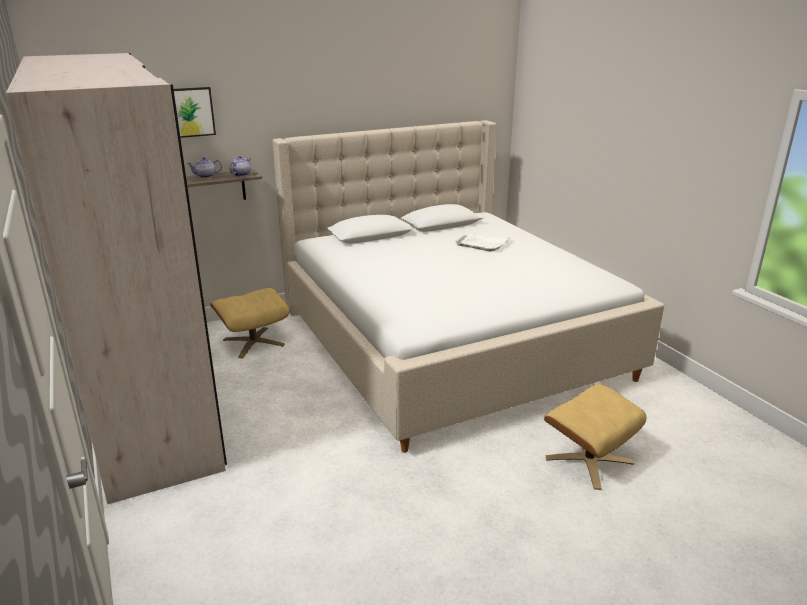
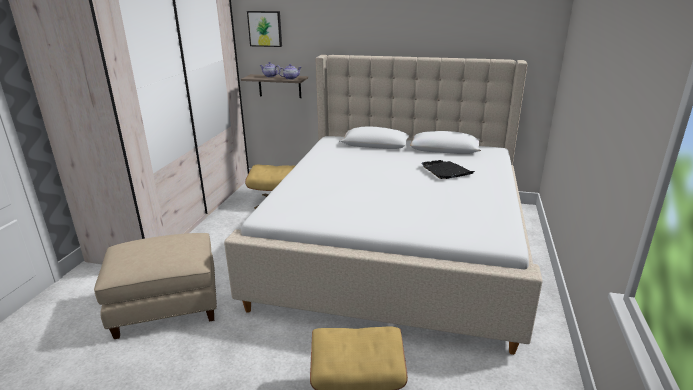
camera: 40 degrees right, 0 degrees up
white tray [455,234,511,252] -> black tray [422,160,476,179]
none -> beige ottoman [94,233,217,339]

